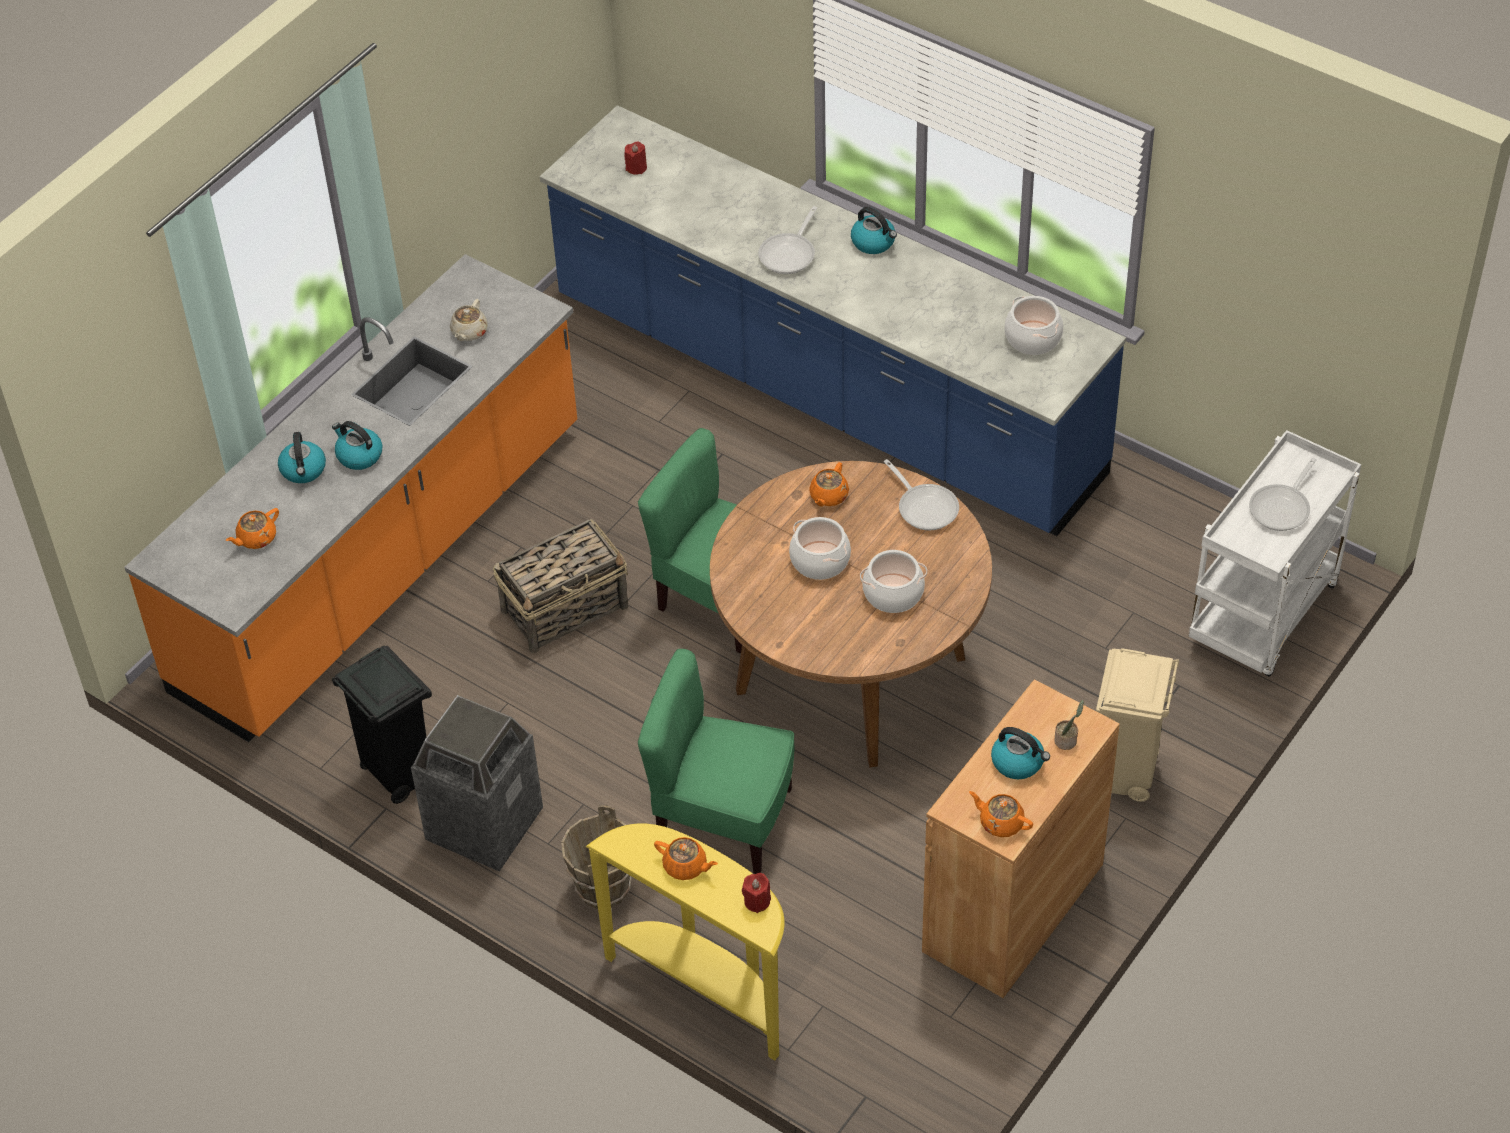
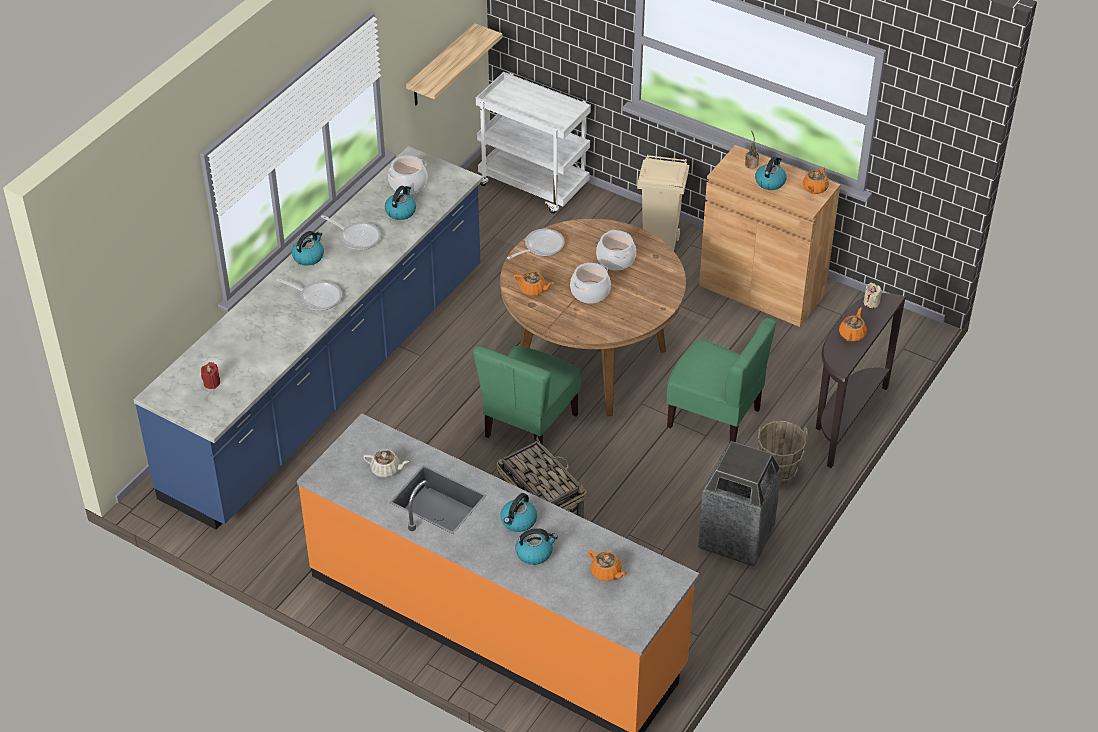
camera: 95 degrees left, 5 degrees down
black trash can [332,646,432,804] -> none
yellow console table [586,823,785,1061] -> brown console table [816,293,906,468]
green chair [638,649,795,874] -> green chair turned 75 degrees counterclockwise [667,317,776,442]
red candle [742,873,771,913] -> beige candle [864,282,882,308]
frying pan [1249,458,1316,531] -> frying pan moved to [321,215,380,250]
none -> kettle [385,186,416,220]
none -> shelf [406,23,502,105]

